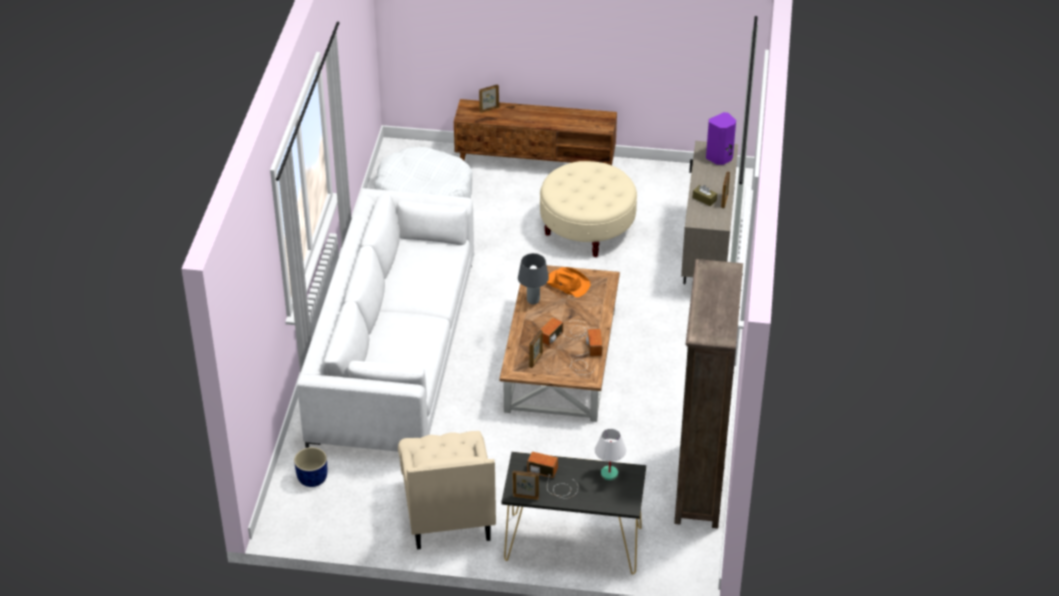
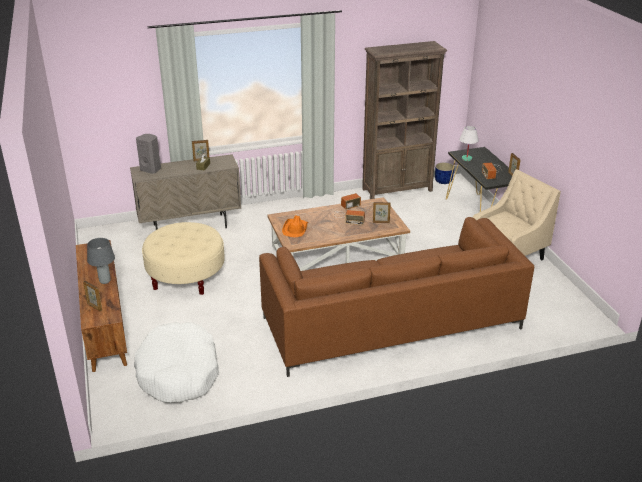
camera: 115 degrees left, 10 degrees down
blue planter [294,447,327,487] -> blue planter moved to [435,162,455,184]
white sofa [297,188,475,452] -> brown sofa [259,217,534,377]
grey table lamp [518,253,549,304] -> grey table lamp moved to [87,238,115,284]
purple speaker [706,112,736,165] -> grey speaker [136,134,161,174]

